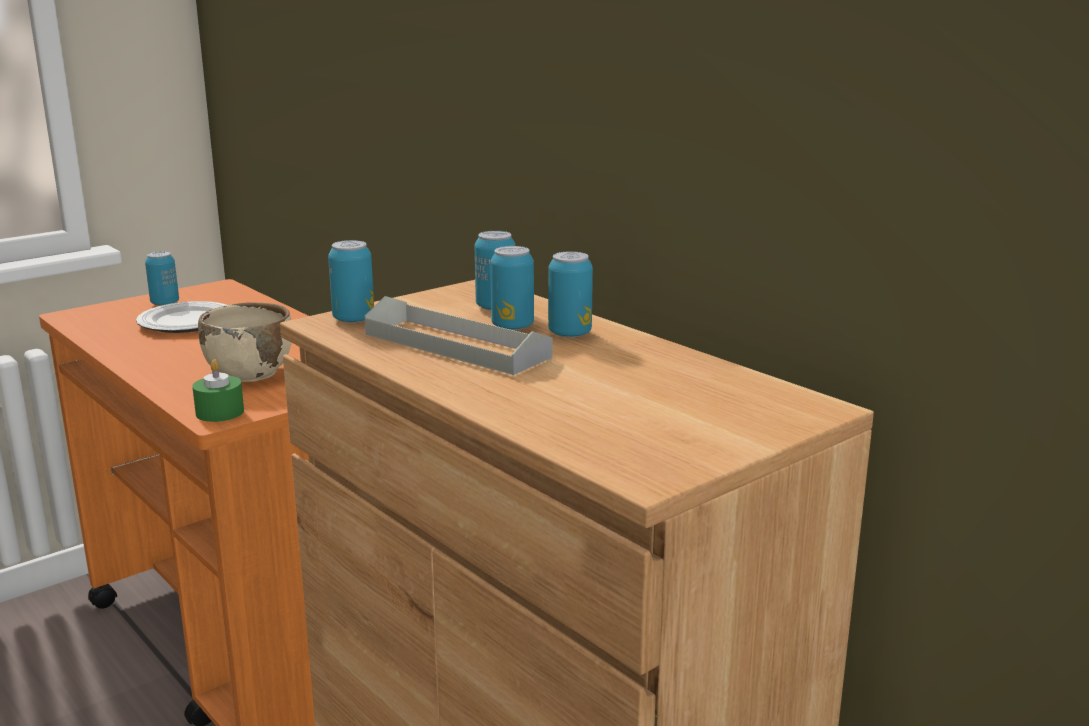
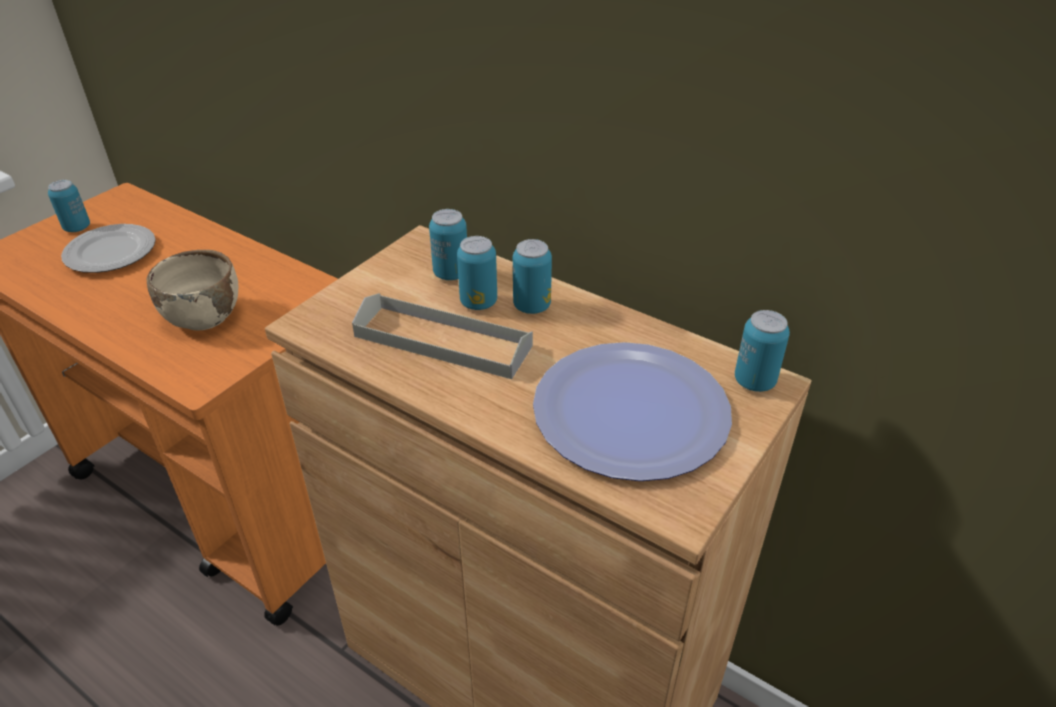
camera: 15 degrees left, 20 degrees up
green candle [192,360,244,422] -> none
can [328,240,374,323] -> can moved to [735,310,790,392]
none -> plate [533,342,732,481]

